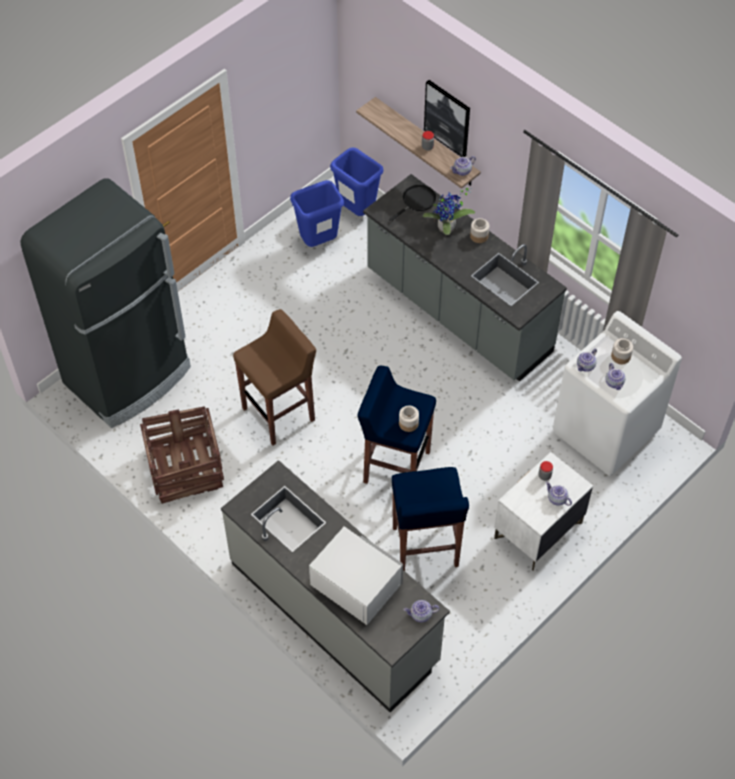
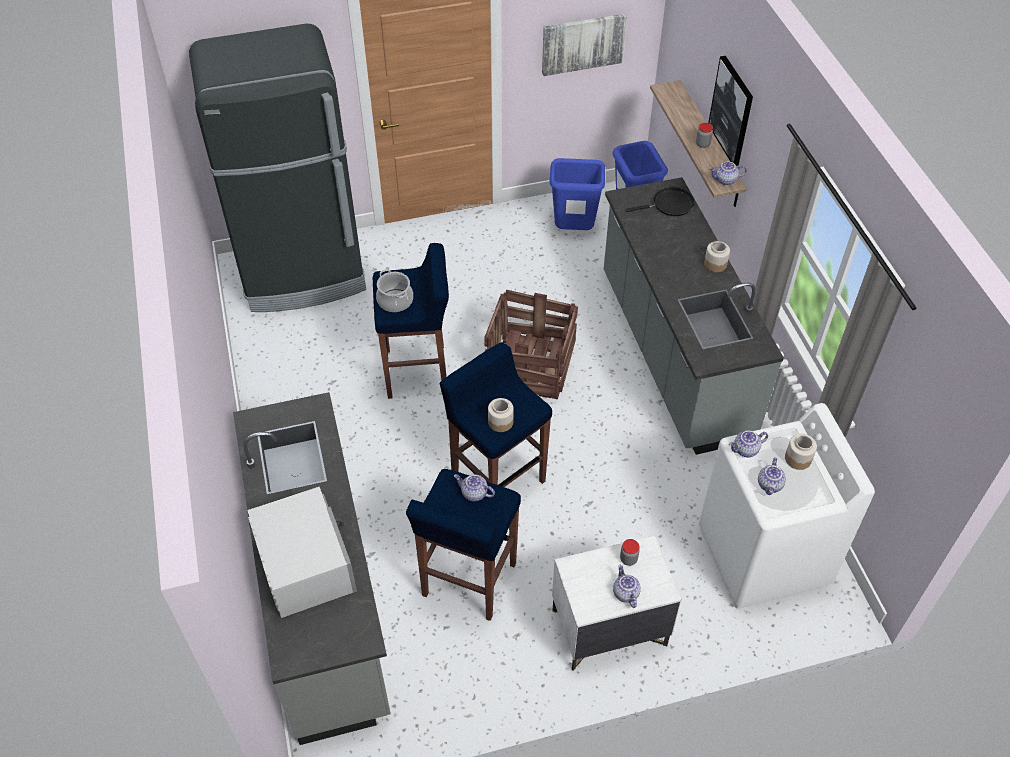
camera: 30 degrees right, 5 degrees down
crate [140,406,224,504] -> crate moved to [484,290,578,399]
brown stool [233,309,316,446] -> blue stool [373,243,449,399]
teapot [404,600,440,622] -> teapot moved to [454,474,495,501]
potted plant [423,188,475,235] -> none
none -> cooking pot [376,269,413,312]
none -> picture [542,13,627,76]

